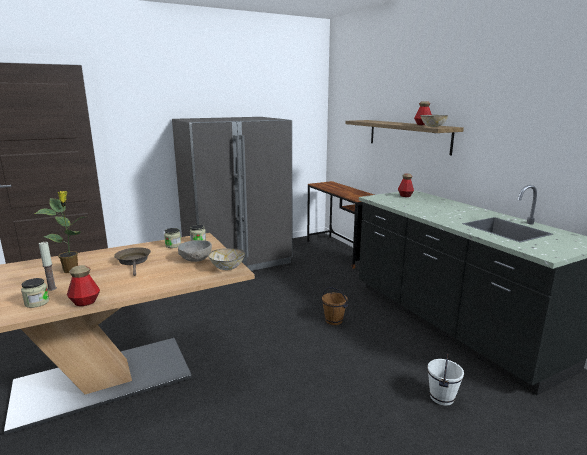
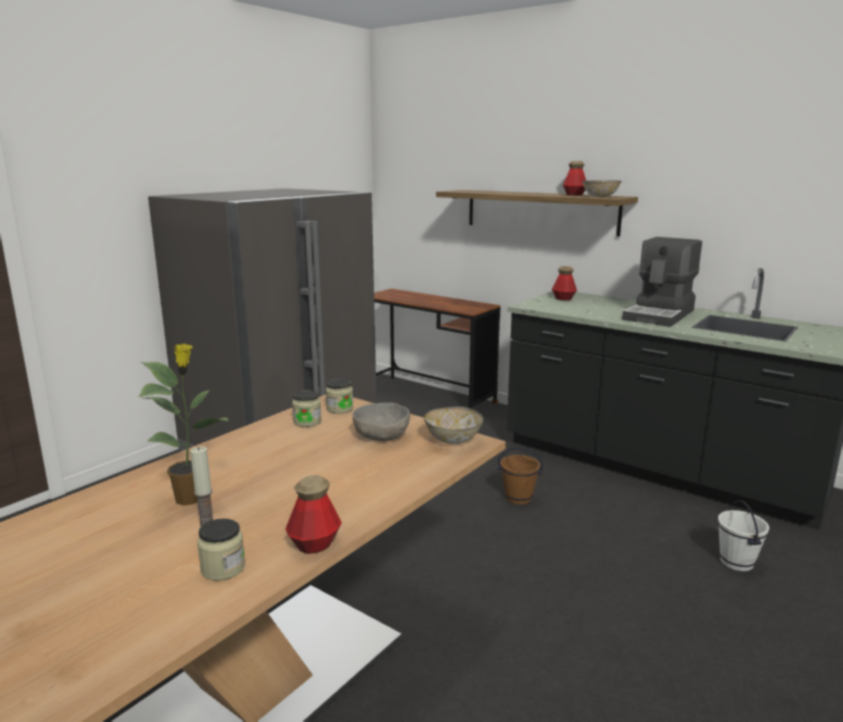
camera: 25 degrees left, 0 degrees up
brown frying pan [114,247,151,276] -> none
none -> coffee machine [622,237,702,327]

